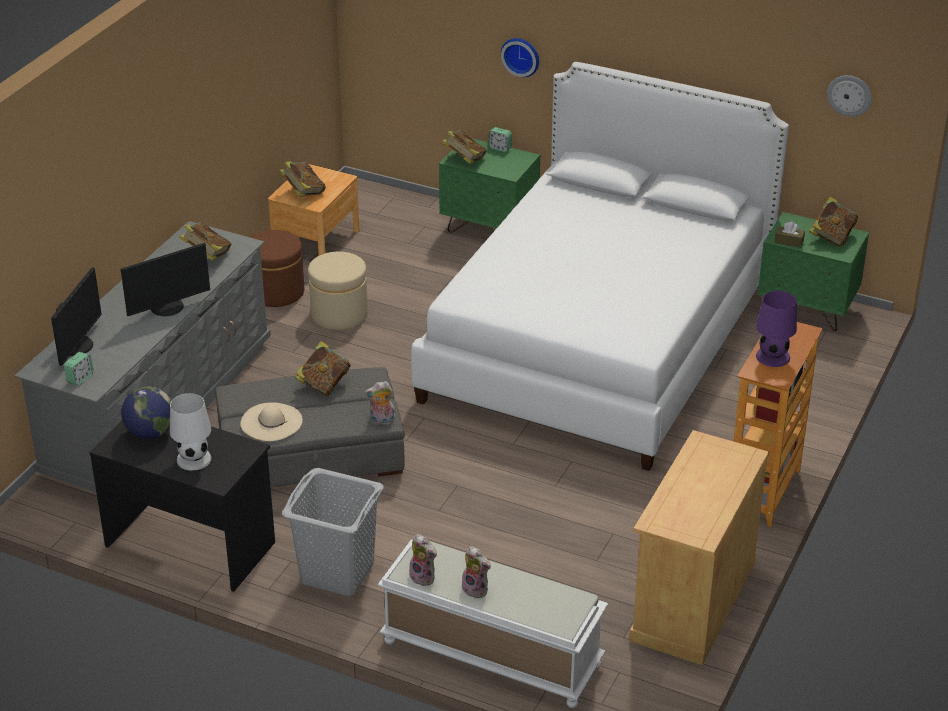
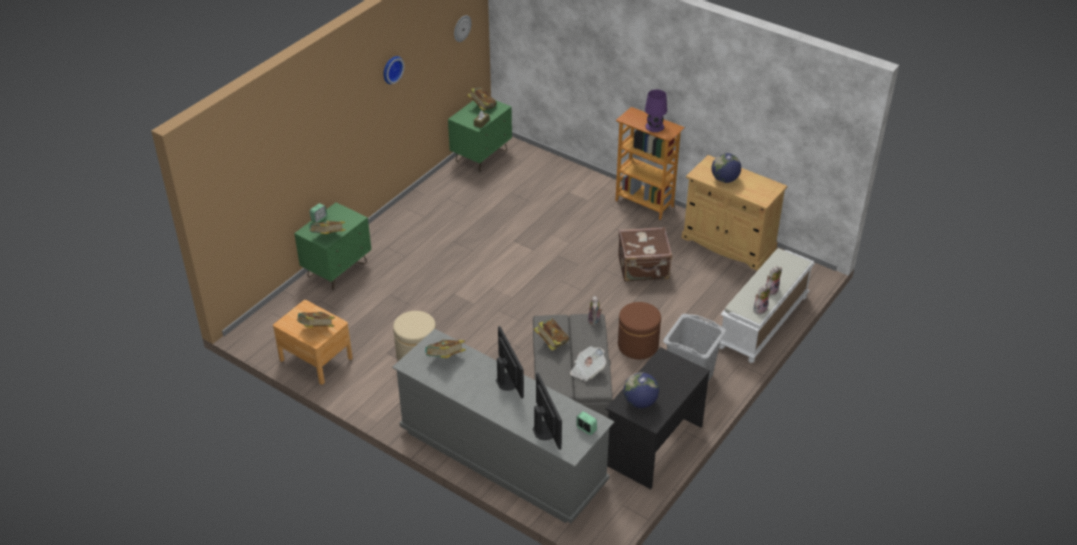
camera: 80 degrees left, 5 degrees up
monitor [51,267,102,366] -> monitor turned 45 degrees clockwise [533,372,562,450]
white table lamp [170,393,212,471] -> none
beige hat [240,402,303,441] -> newspaper [570,346,606,382]
brown ottoman [250,230,304,307] -> brown ottoman moved to [618,302,661,359]
white bed [411,62,789,471] -> none
wall clock [501,38,539,77] -> wall clock moved to [384,56,405,84]
none -> brown suitcase [618,227,672,282]
none -> globe [712,153,741,183]

